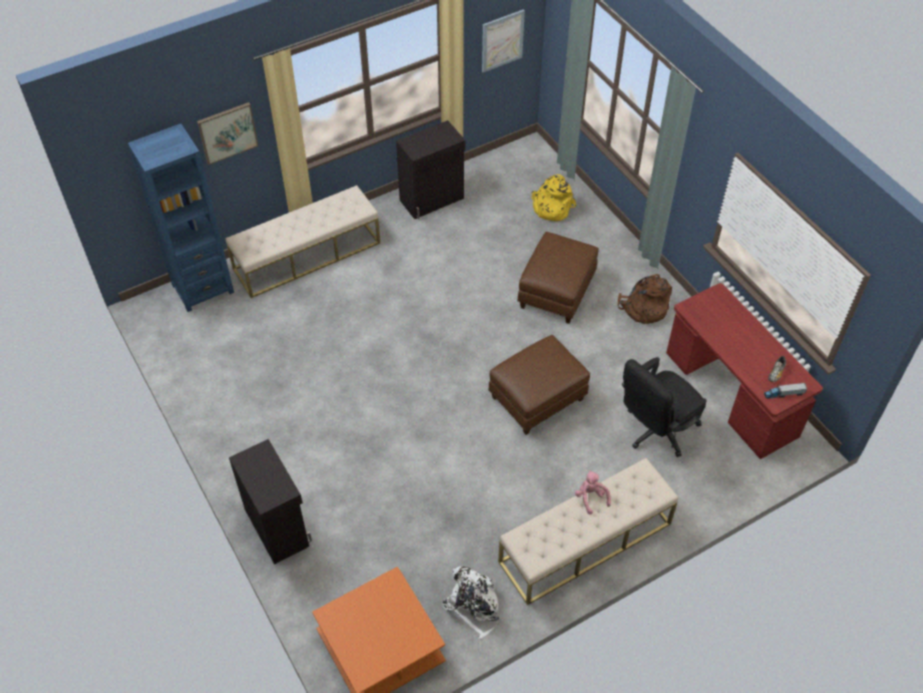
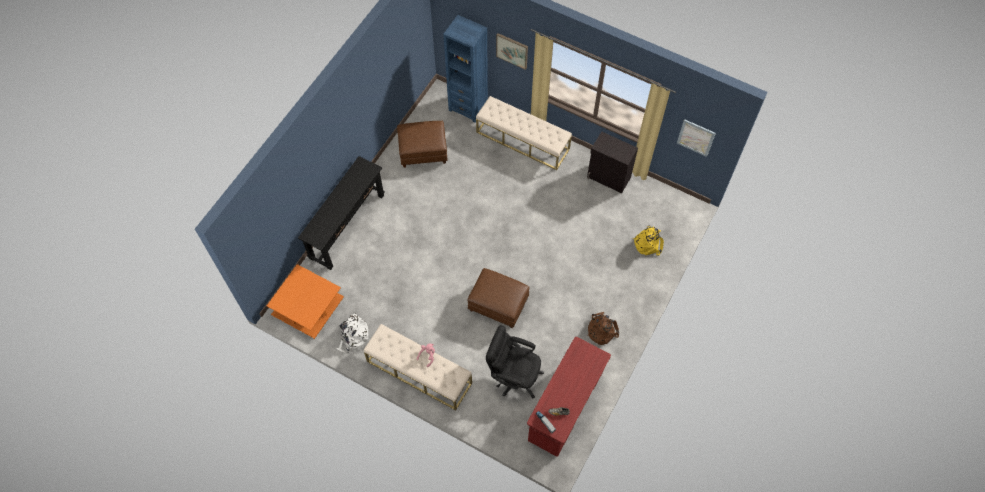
camera: 60 degrees right, 10 degrees up
black cabinet [229,439,312,564] -> black console table [298,156,385,270]
brown ottoman [517,232,599,324] -> brown ottoman moved to [397,121,448,168]

